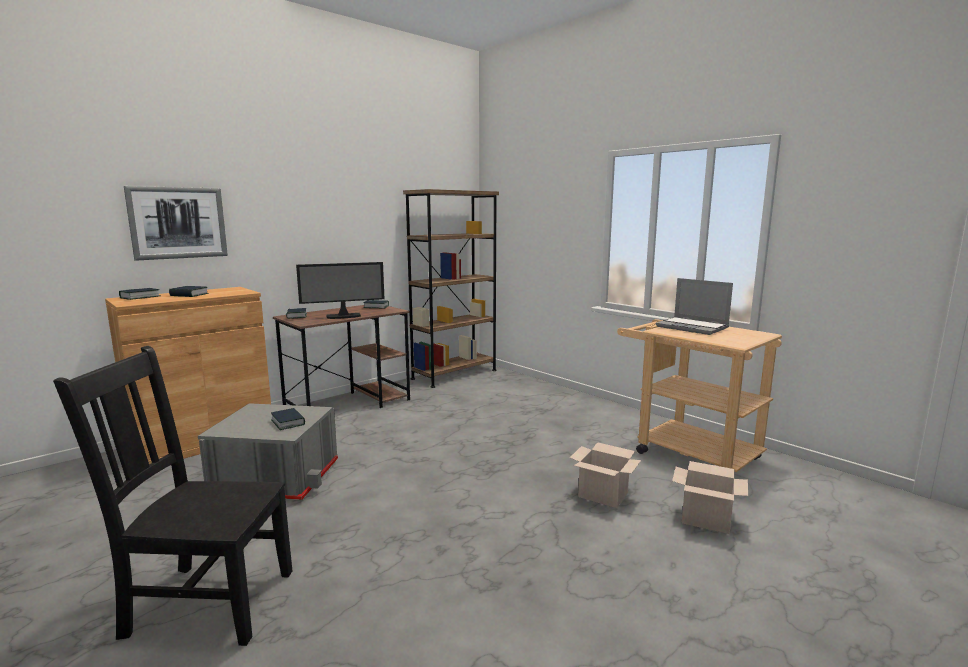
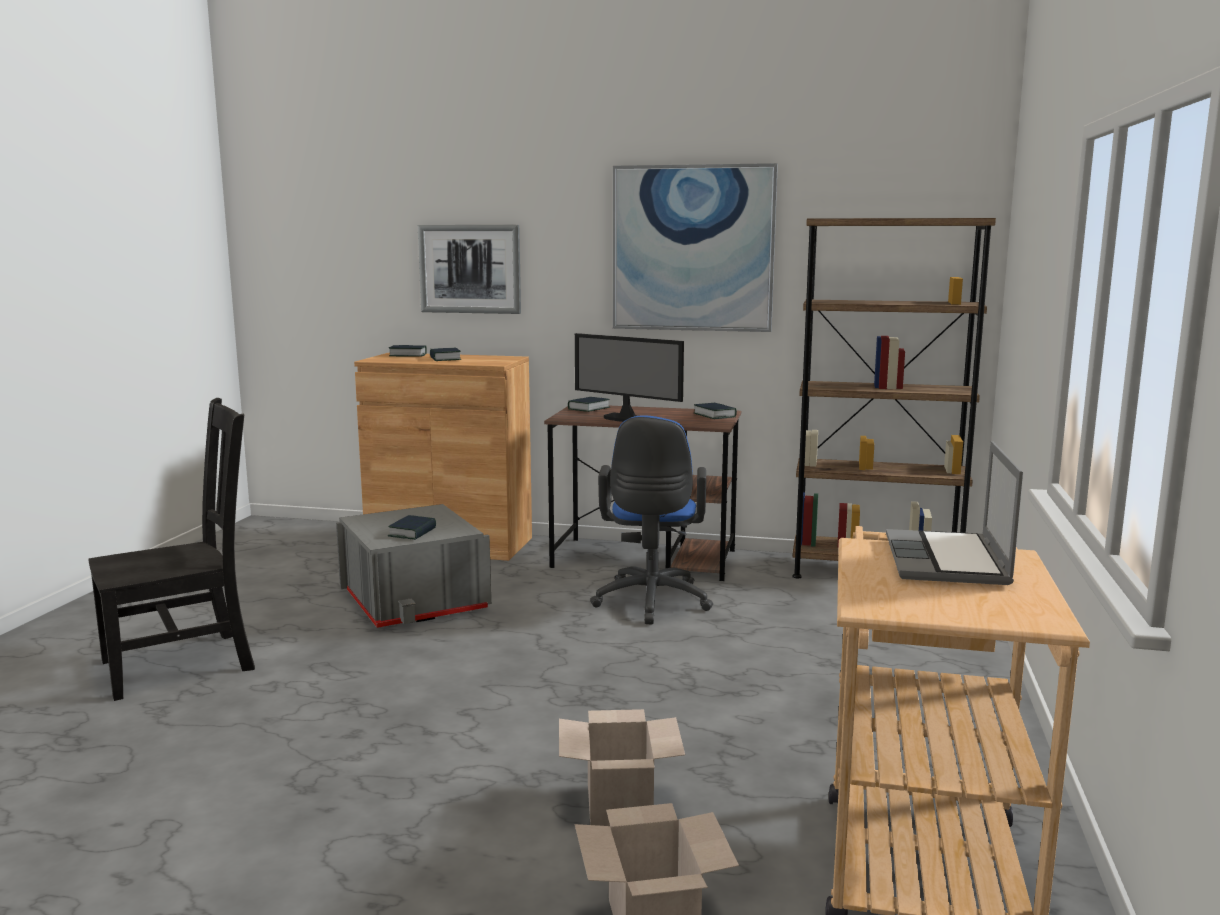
camera: 55 degrees right, 0 degrees up
black chair [53,346,293,646] -> black chair turned 90 degrees clockwise [88,398,255,701]
none -> blue office chair [590,415,713,624]
none -> picture [613,163,778,332]

